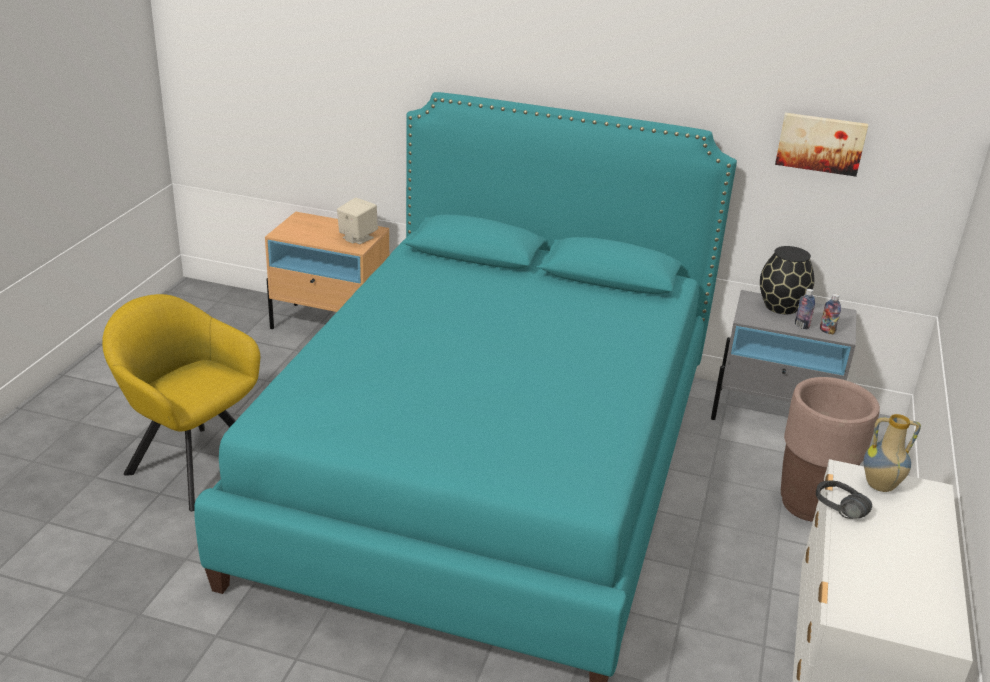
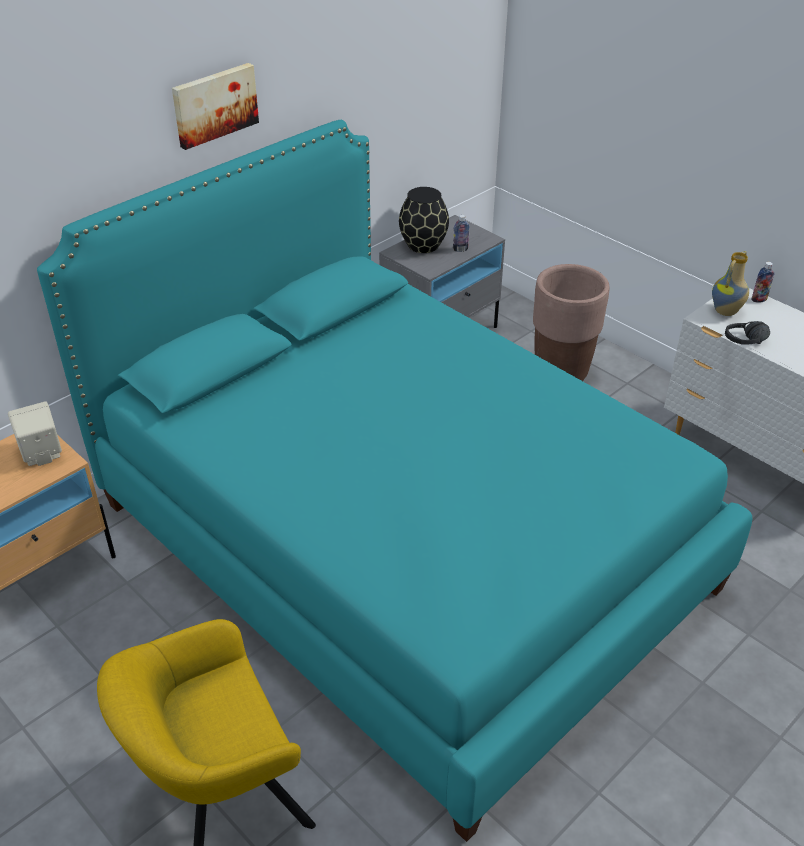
camera: 60 degrees left, 10 degrees up
picture [775,113,868,177] -> picture moved to [172,63,259,150]
bottle [820,294,841,335] -> bottle moved to [751,262,775,303]

